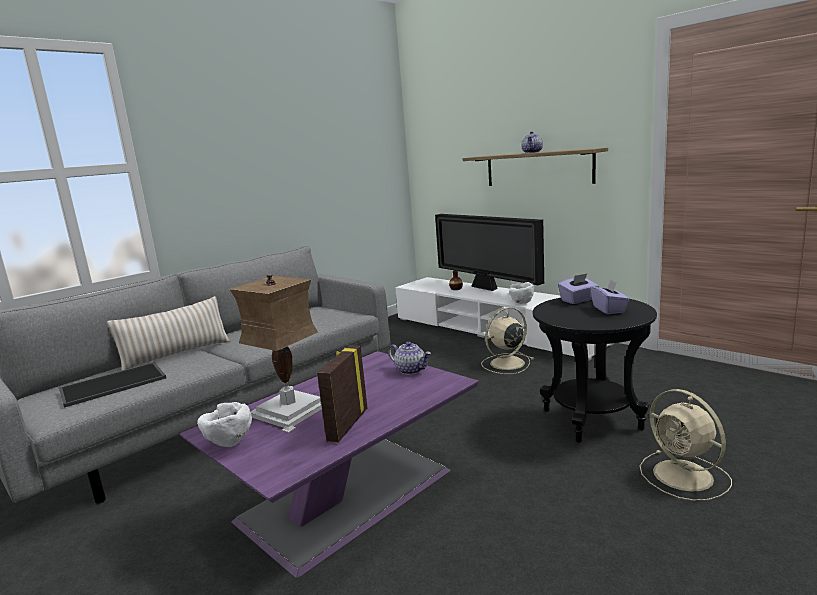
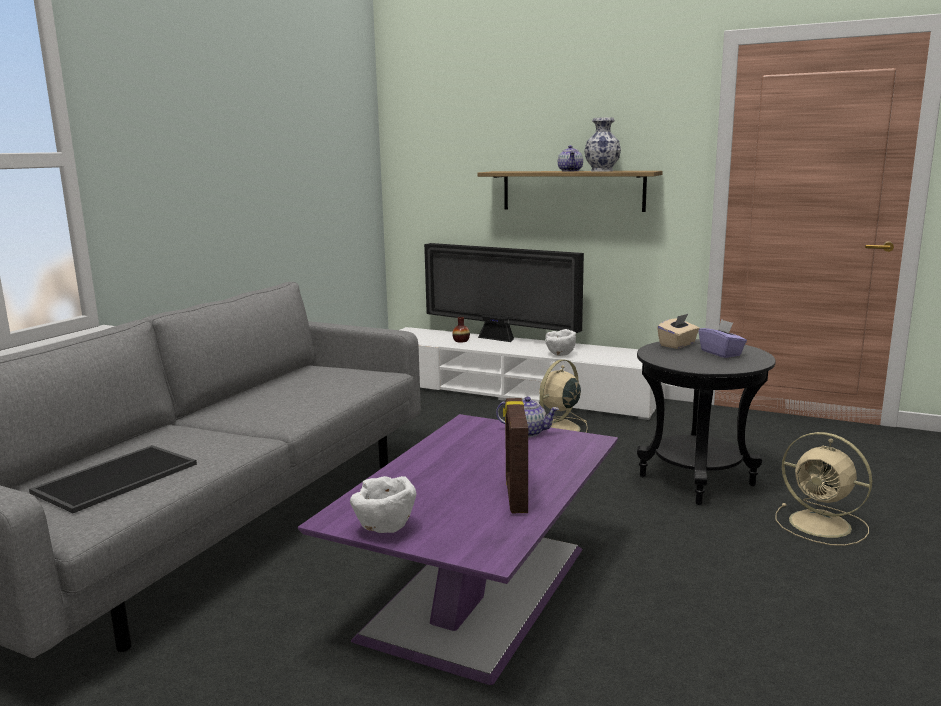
camera: 20 degrees left, 0 degrees up
beige pillow [107,296,230,371] -> none
table lamp [229,274,322,433] -> none
purple tissue box [558,273,599,304] -> beige tissue box [657,314,700,349]
none -> vase [584,117,621,172]

